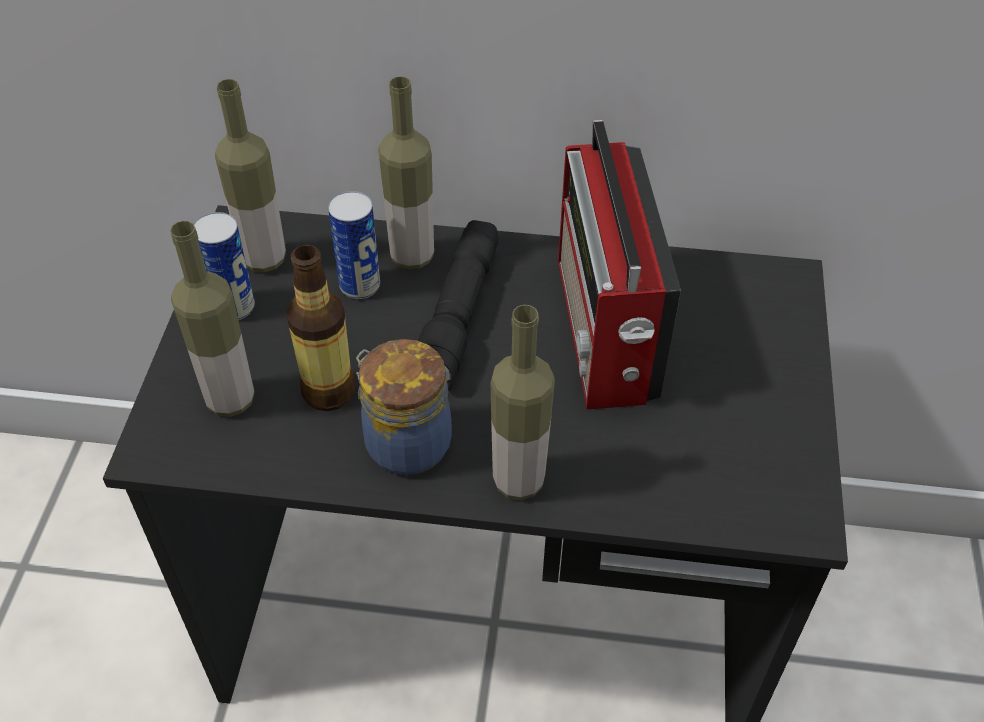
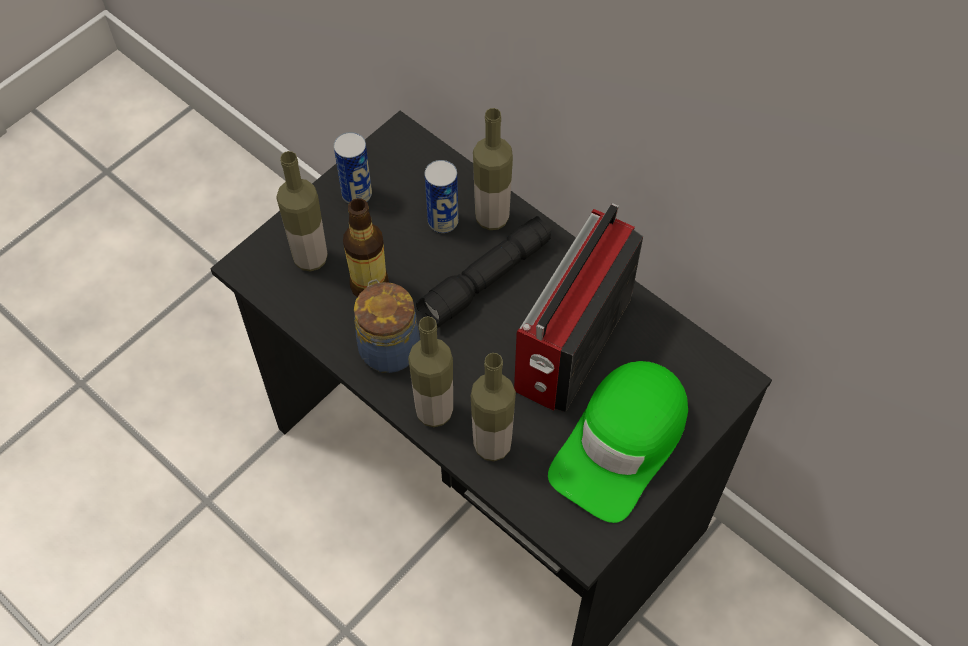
camera: 35 degrees right, 10 degrees up
bottle [215,79,286,272] -> bottle moved to [471,353,516,461]
none -> green cap [548,361,688,523]

